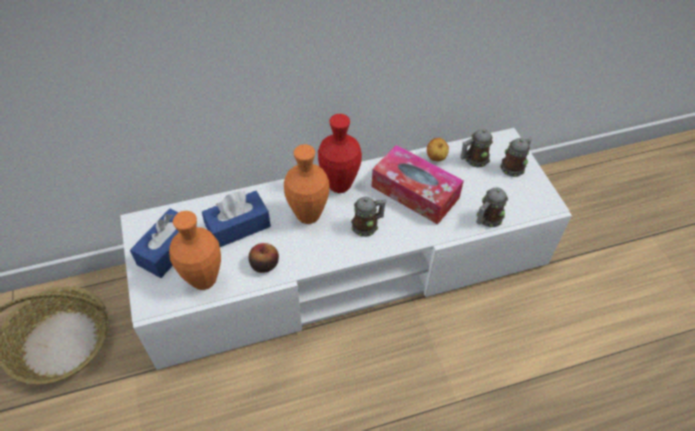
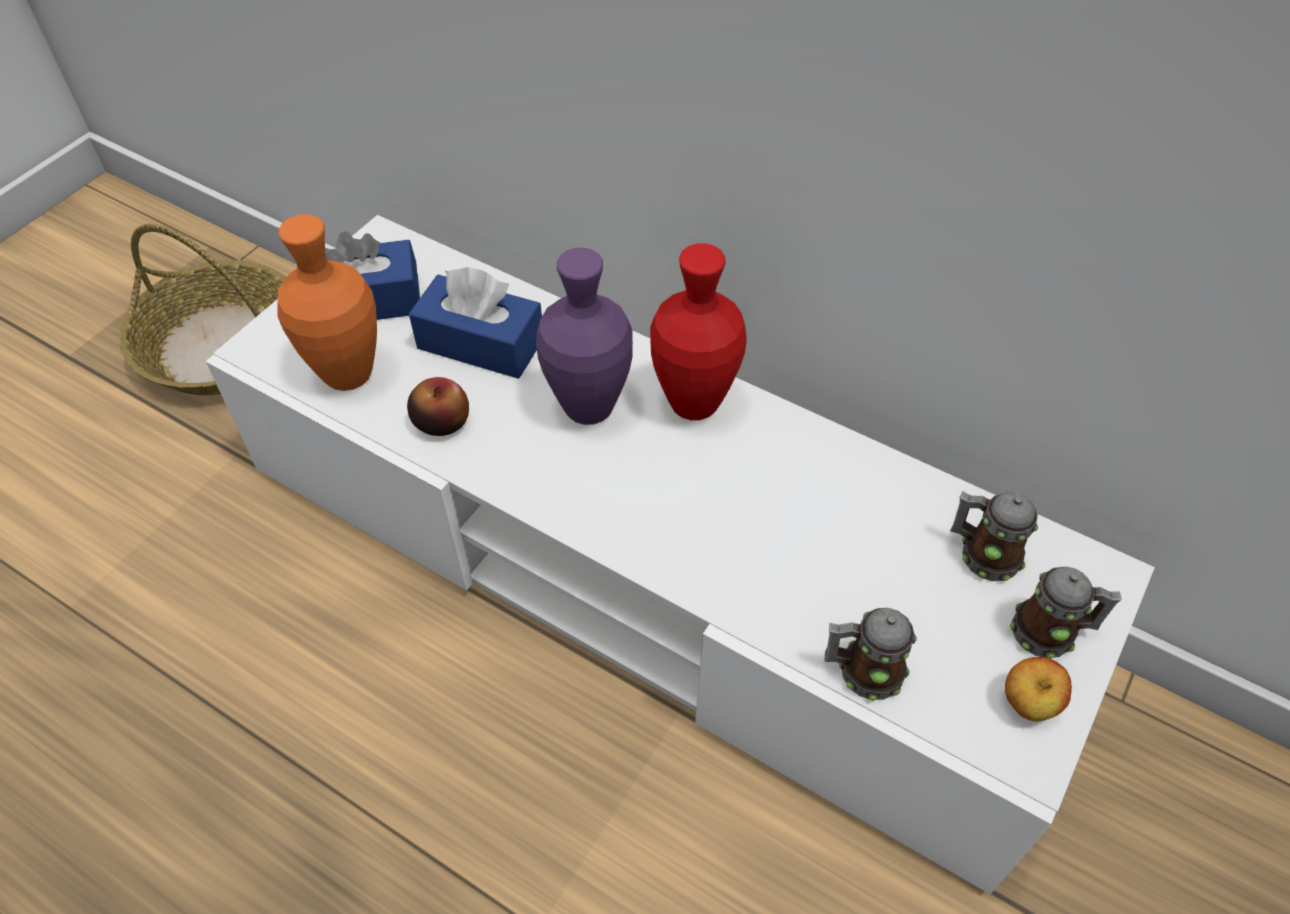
camera: 50 degrees right, 0 degrees up
orange vase [284,144,329,224] -> purple vase [536,248,633,425]
mug [351,197,386,237] -> none
tissue box [371,145,464,224] -> none
apple [427,138,449,161] -> apple moved to [1005,657,1072,722]

